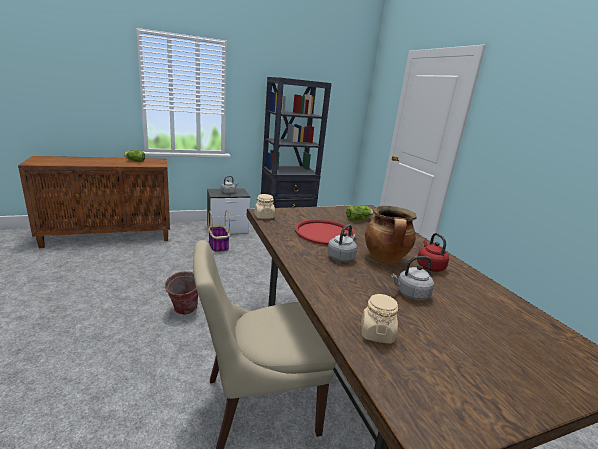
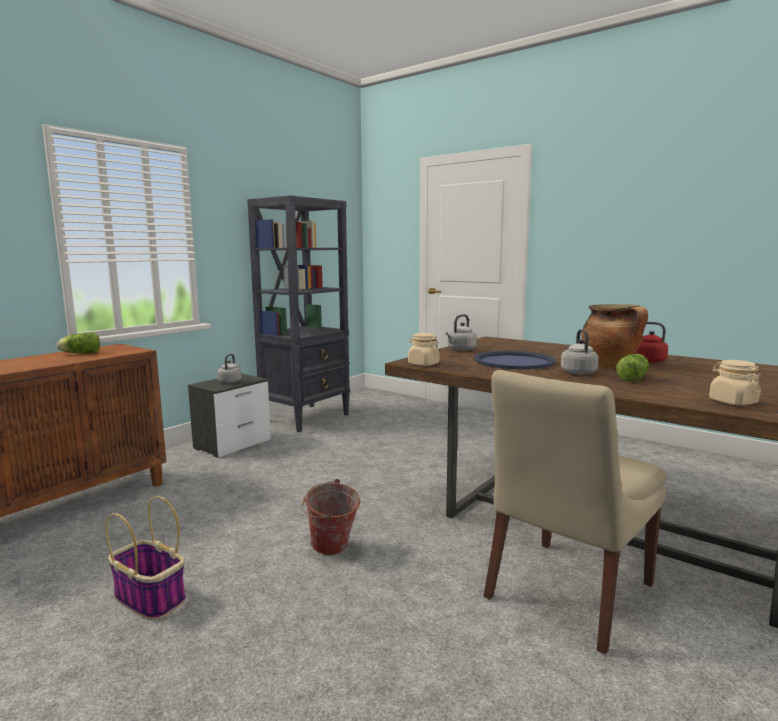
camera: 30 degrees left, 10 degrees down
basket [208,210,230,253] -> basket moved to [105,496,186,621]
red tray [295,219,356,245] -> blue tray [474,351,556,369]
lettuce [346,205,374,221] -> lettuce moved to [616,354,649,382]
grey kettle [391,256,434,300] -> grey kettle moved to [445,314,477,351]

